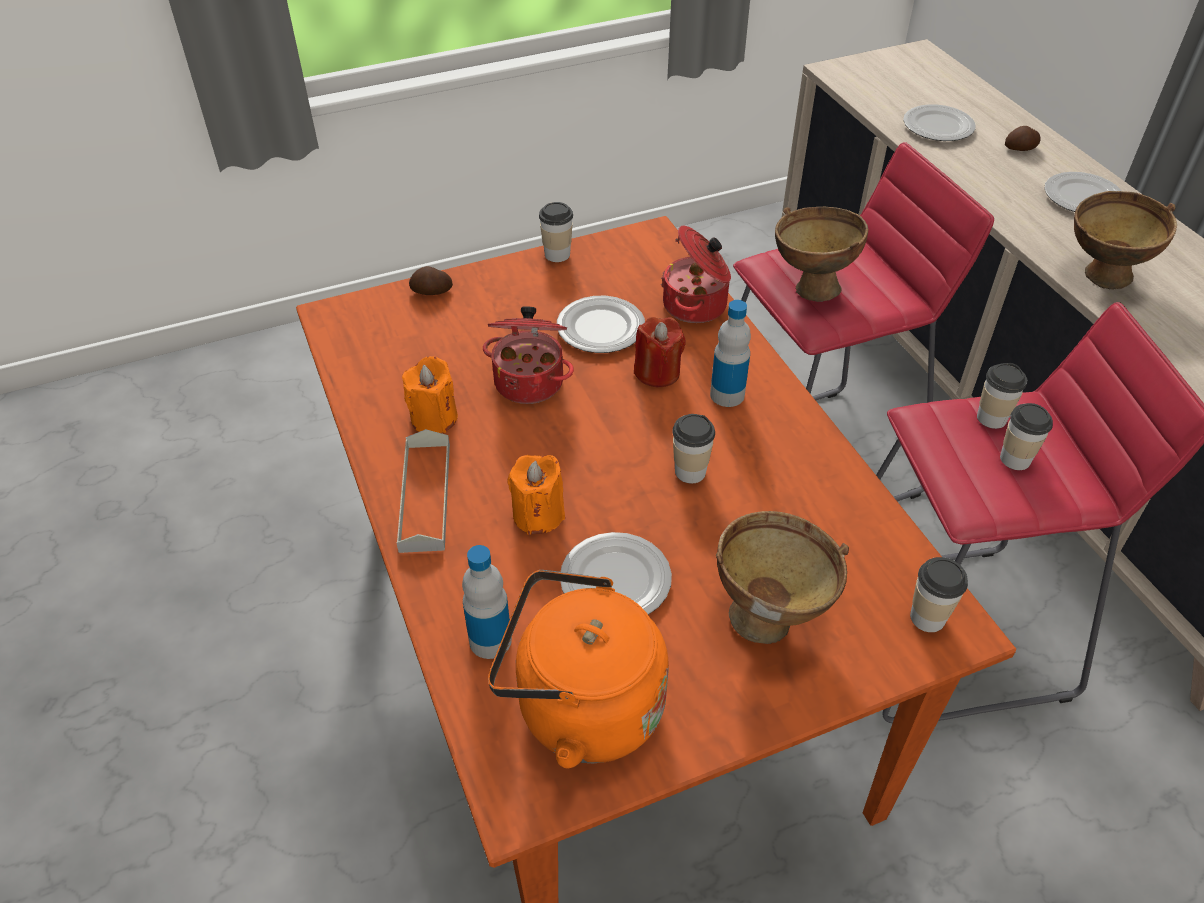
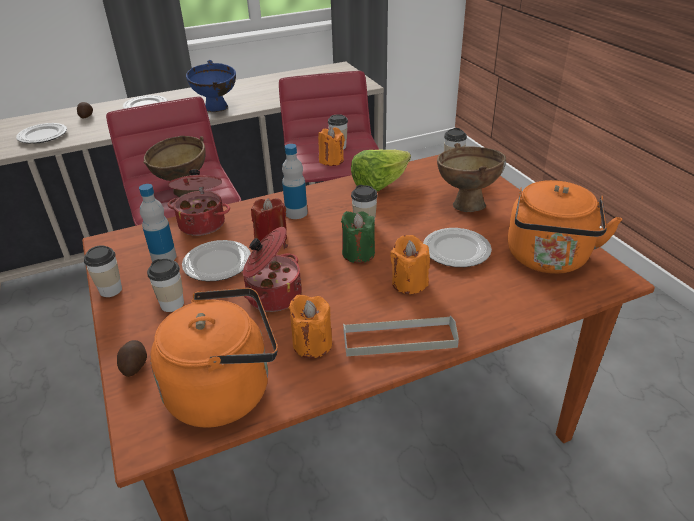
camera: 90 degrees left, 10 degrees down
bottle [462,545,512,659] -> bottle moved to [139,184,177,262]
cup [977,363,1028,429] -> cup moved to [147,259,184,312]
brown bowl [1074,191,1177,290] -> blue bowl [186,60,236,112]
none -> orange kettle [150,288,278,428]
none -> orange candle [318,127,345,166]
none -> green candle [341,211,375,263]
none -> lettuce [351,150,411,191]

